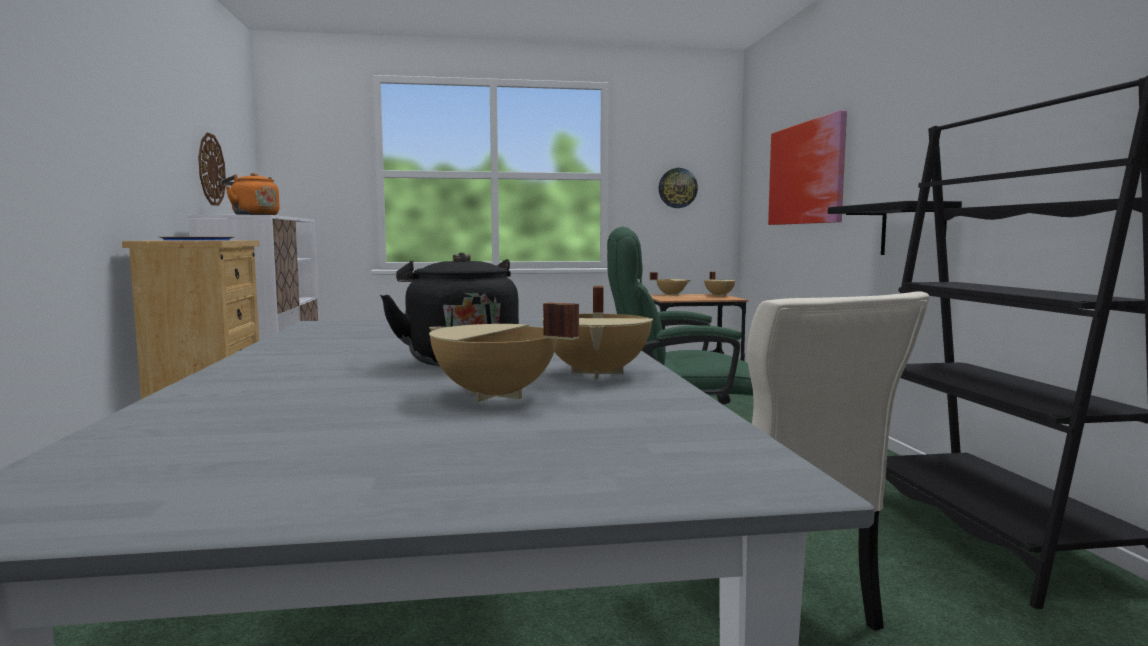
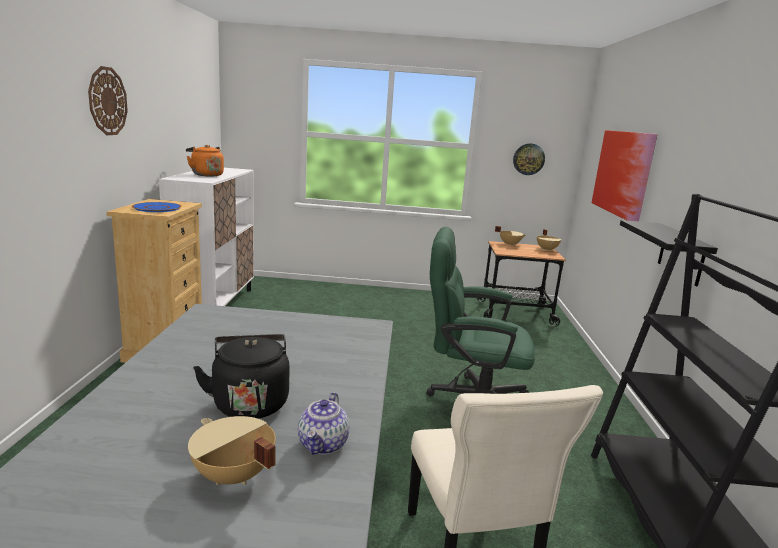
camera: 10 degrees right, 10 degrees up
wall clock [198,133,226,206] -> wall clock moved to [88,66,128,135]
beige cooking pot [542,286,653,379] -> teapot [298,392,349,455]

